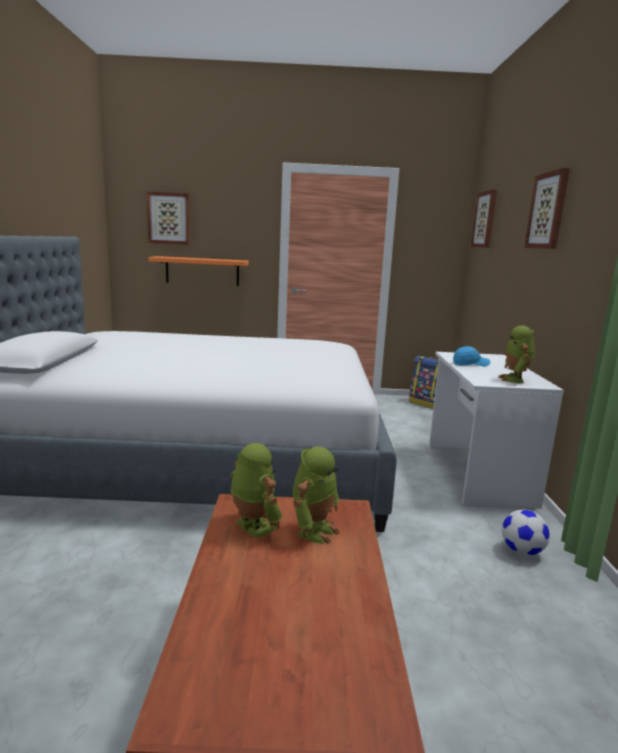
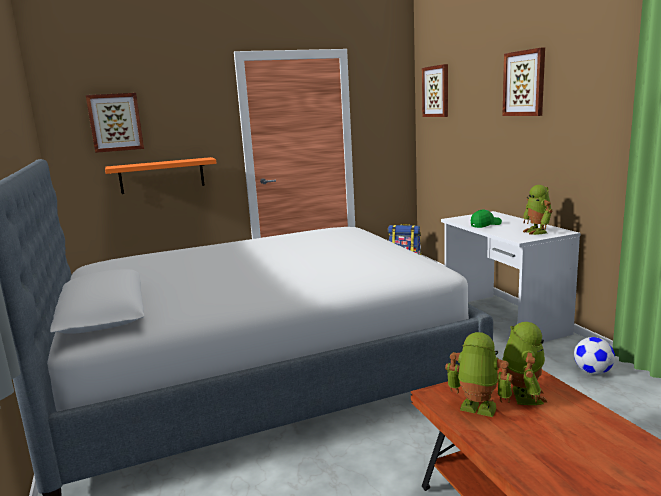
camera: 20 degrees left, 0 degrees up
blue cap [453,346,490,367] -> green cap [471,210,502,228]

